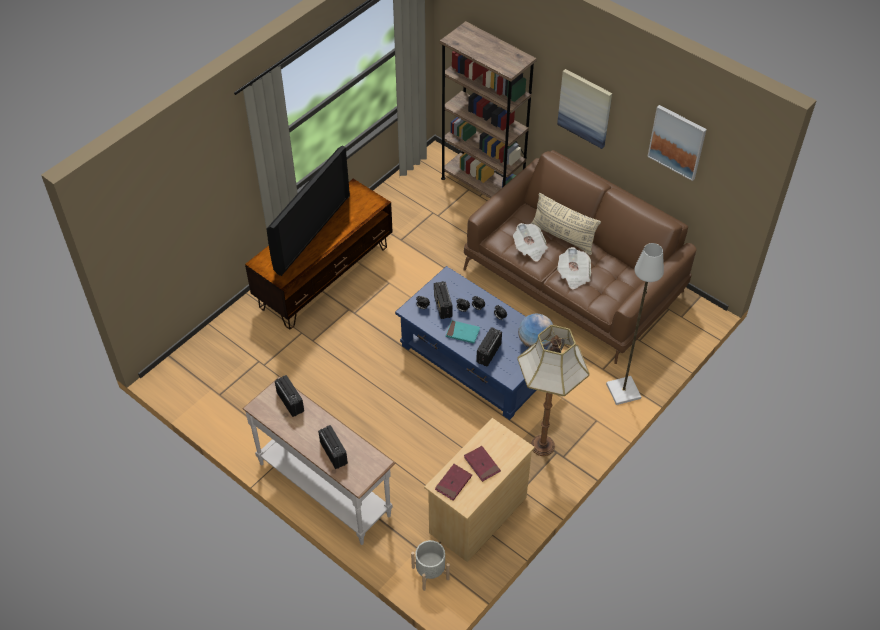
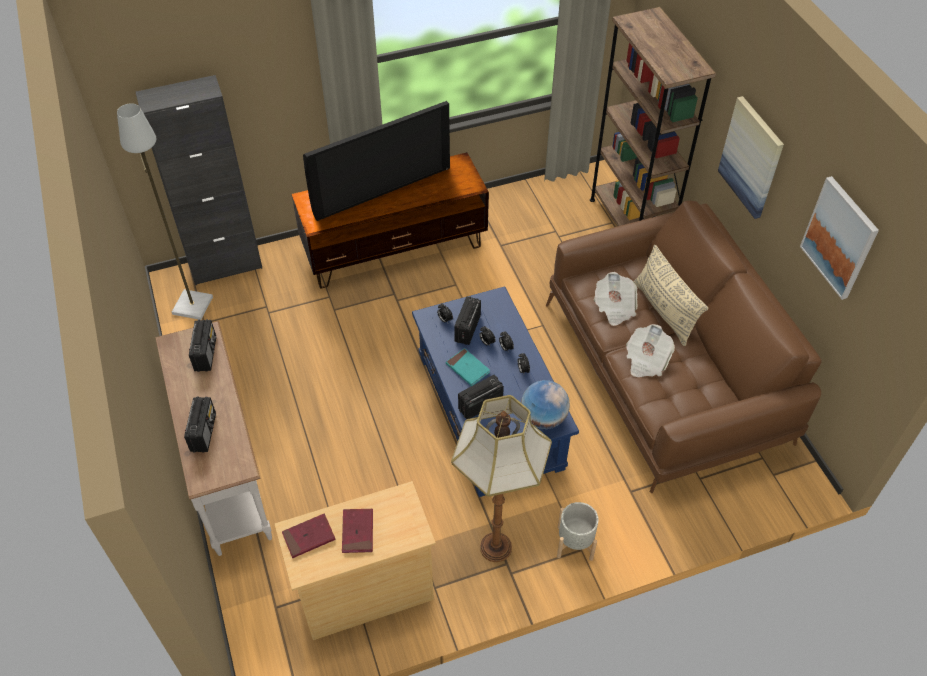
camera: 30 degrees right, 0 degrees up
grey planter [411,540,450,591] -> grey planter moved to [557,502,599,561]
grey floor lamp [606,243,664,405] -> grey floor lamp moved to [117,103,213,320]
none -> black cabinet [136,75,263,285]

